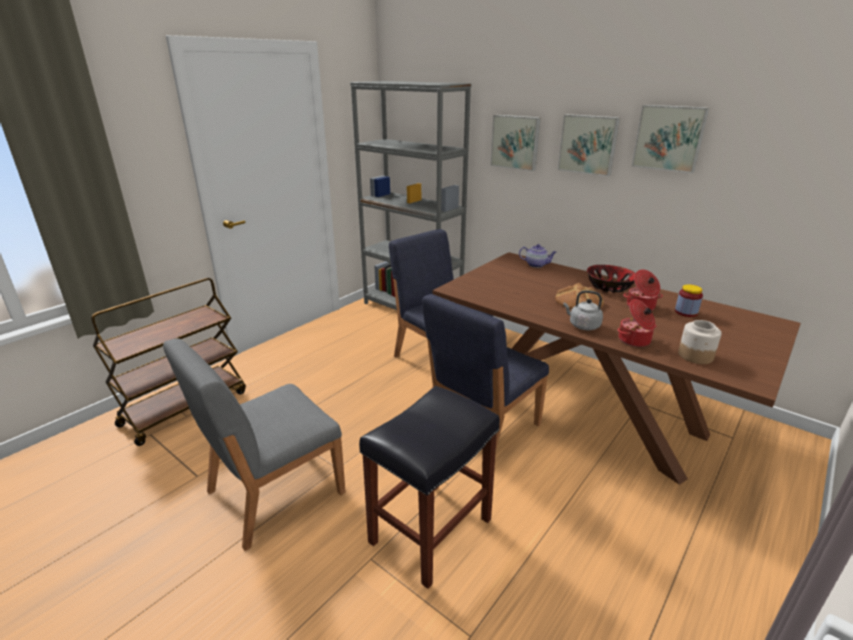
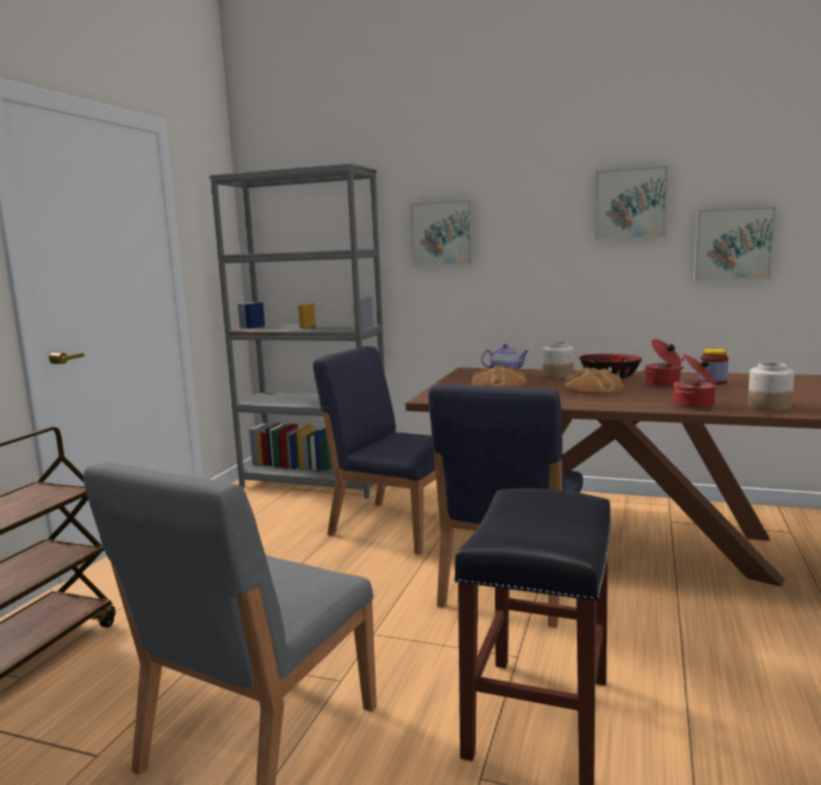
camera: 20 degrees left, 15 degrees down
picture [558,114,620,176] -> picture moved to [694,206,776,281]
grey kettle [563,290,603,330] -> none
none -> bread [471,365,527,388]
none -> jar [543,342,574,379]

